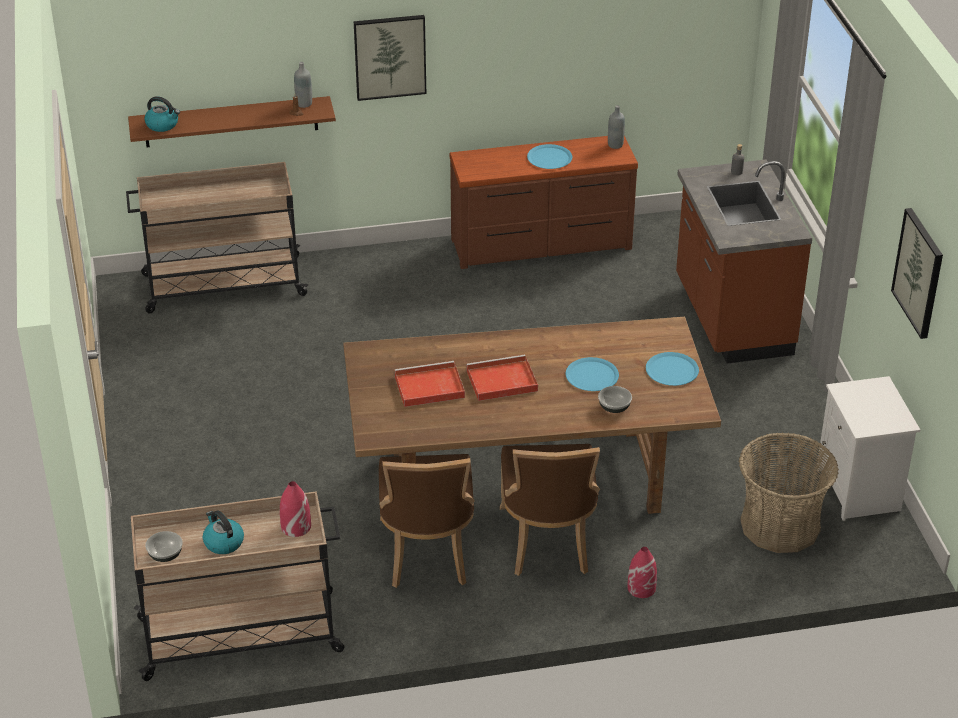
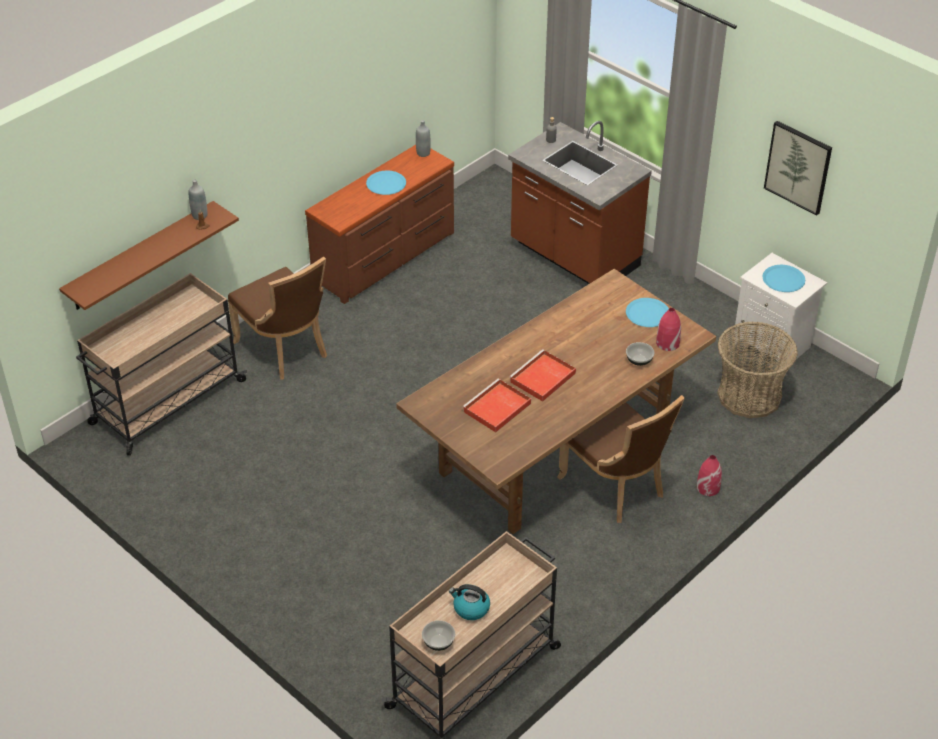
camera: 35 degrees left, 5 degrees up
kettle [144,96,180,132] -> none
red vase [280,481,311,537] -> red vase moved to [656,308,681,351]
picture [354,15,426,101] -> none
brown chair [379,454,475,588] -> brown chair moved to [228,256,327,379]
blue plate [566,357,619,391] -> blue plate moved to [763,265,805,292]

